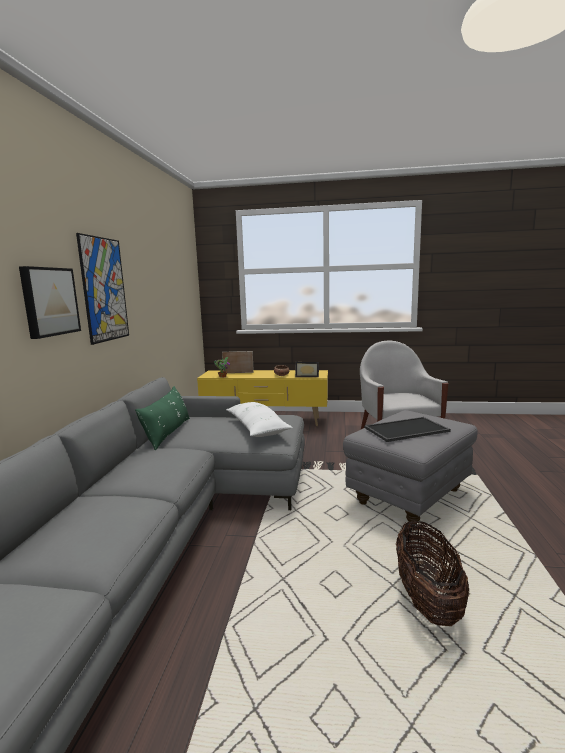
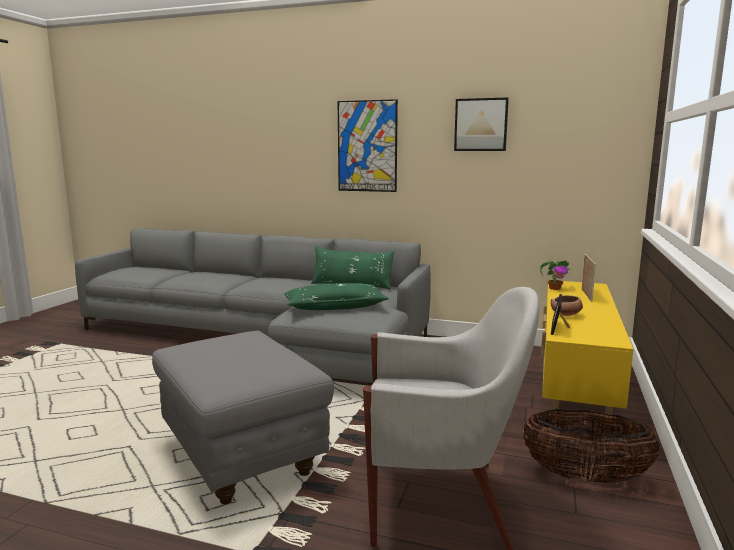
camera: 100 degrees right, 0 degrees up
picture [19,266,81,339] -> picture moved to [454,97,509,151]
white pillow [226,402,293,437] -> green pillow [284,283,389,310]
tray [364,417,451,442] -> none
basket [396,521,469,626] -> basket moved to [523,409,661,483]

